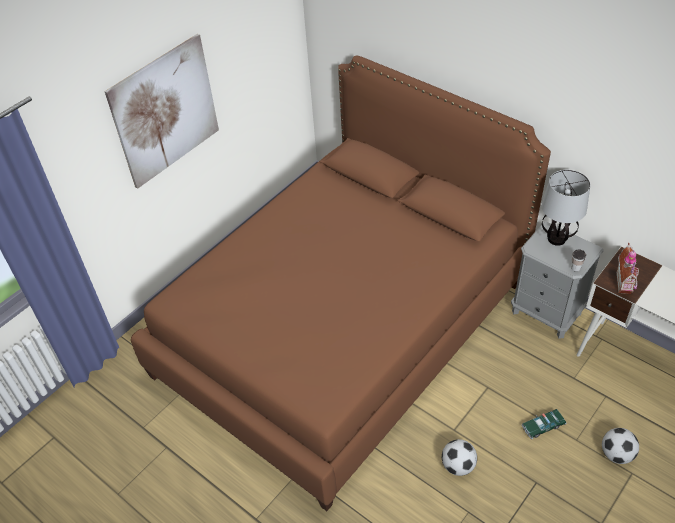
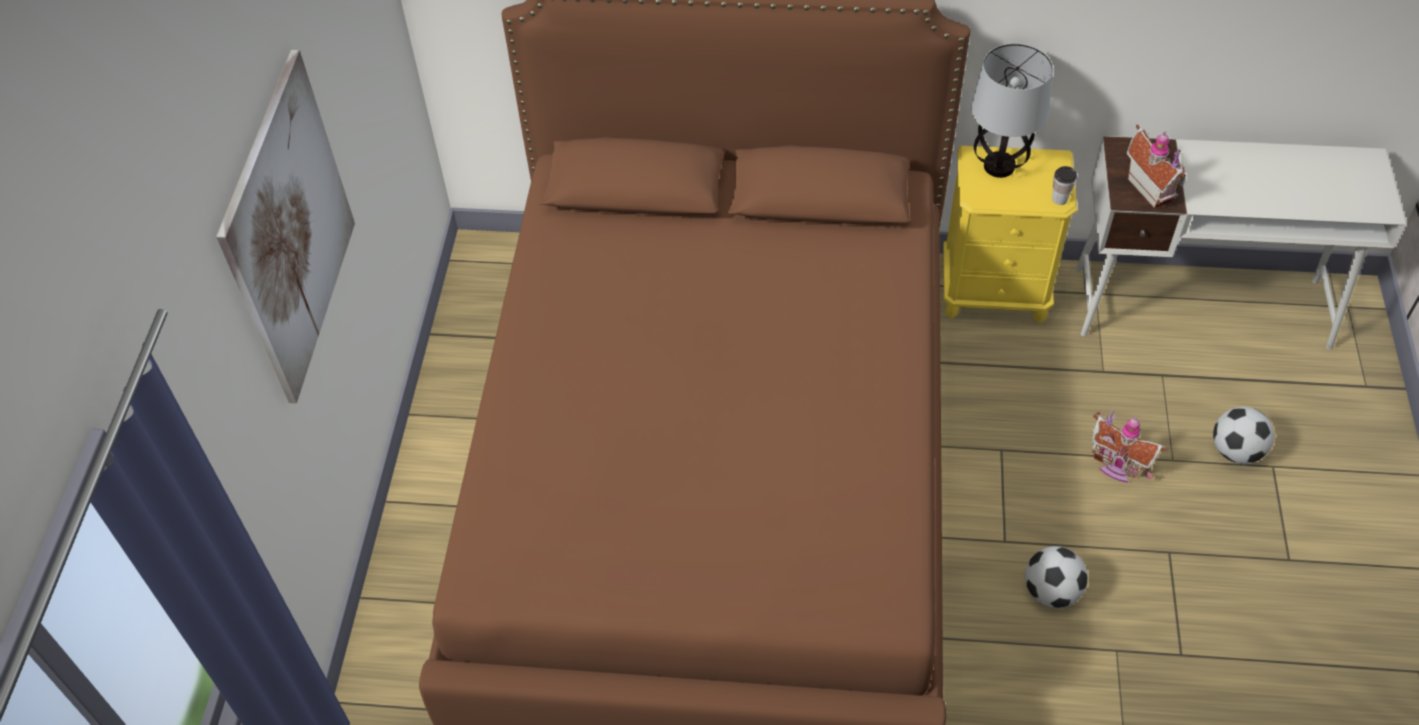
camera: 35 degrees left, 5 degrees up
grey nightstand [511,221,604,339] -> yellow nightstand [943,146,1077,323]
toy car [522,409,566,439] -> toy house [1091,410,1168,483]

